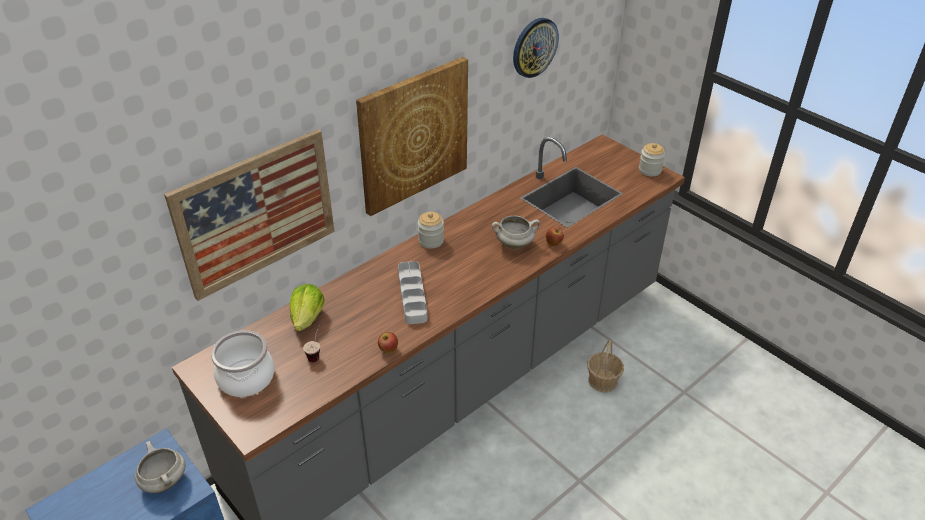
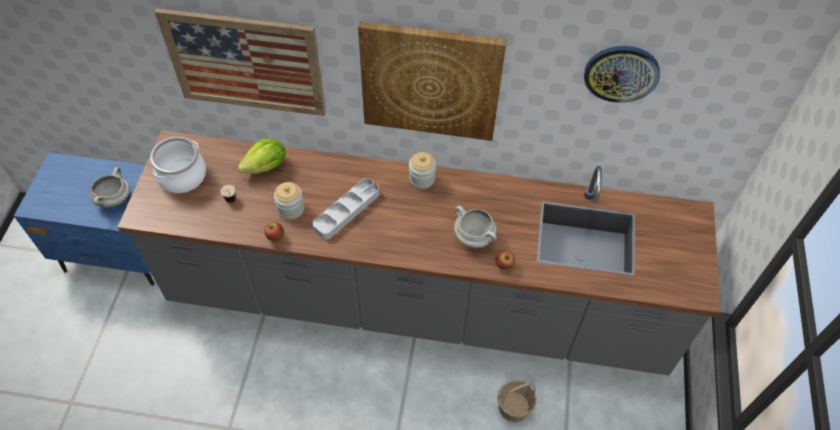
camera: 50 degrees right, 15 degrees up
jar [639,143,665,176] -> jar moved to [274,182,304,220]

